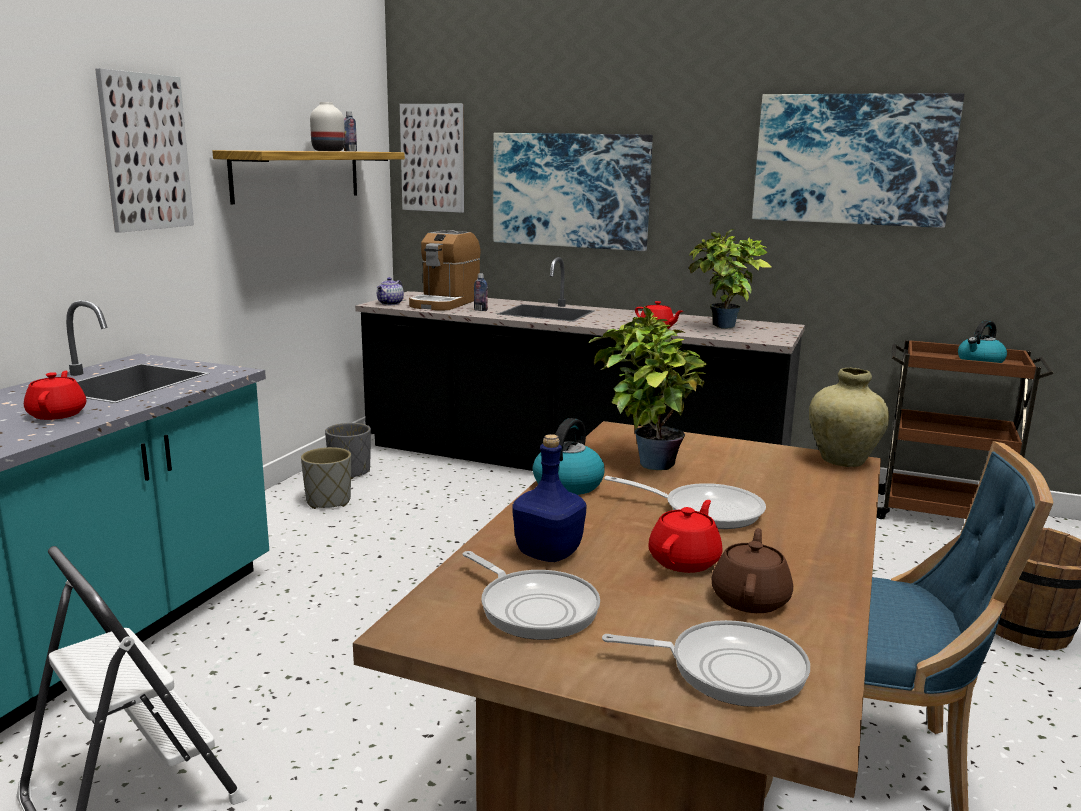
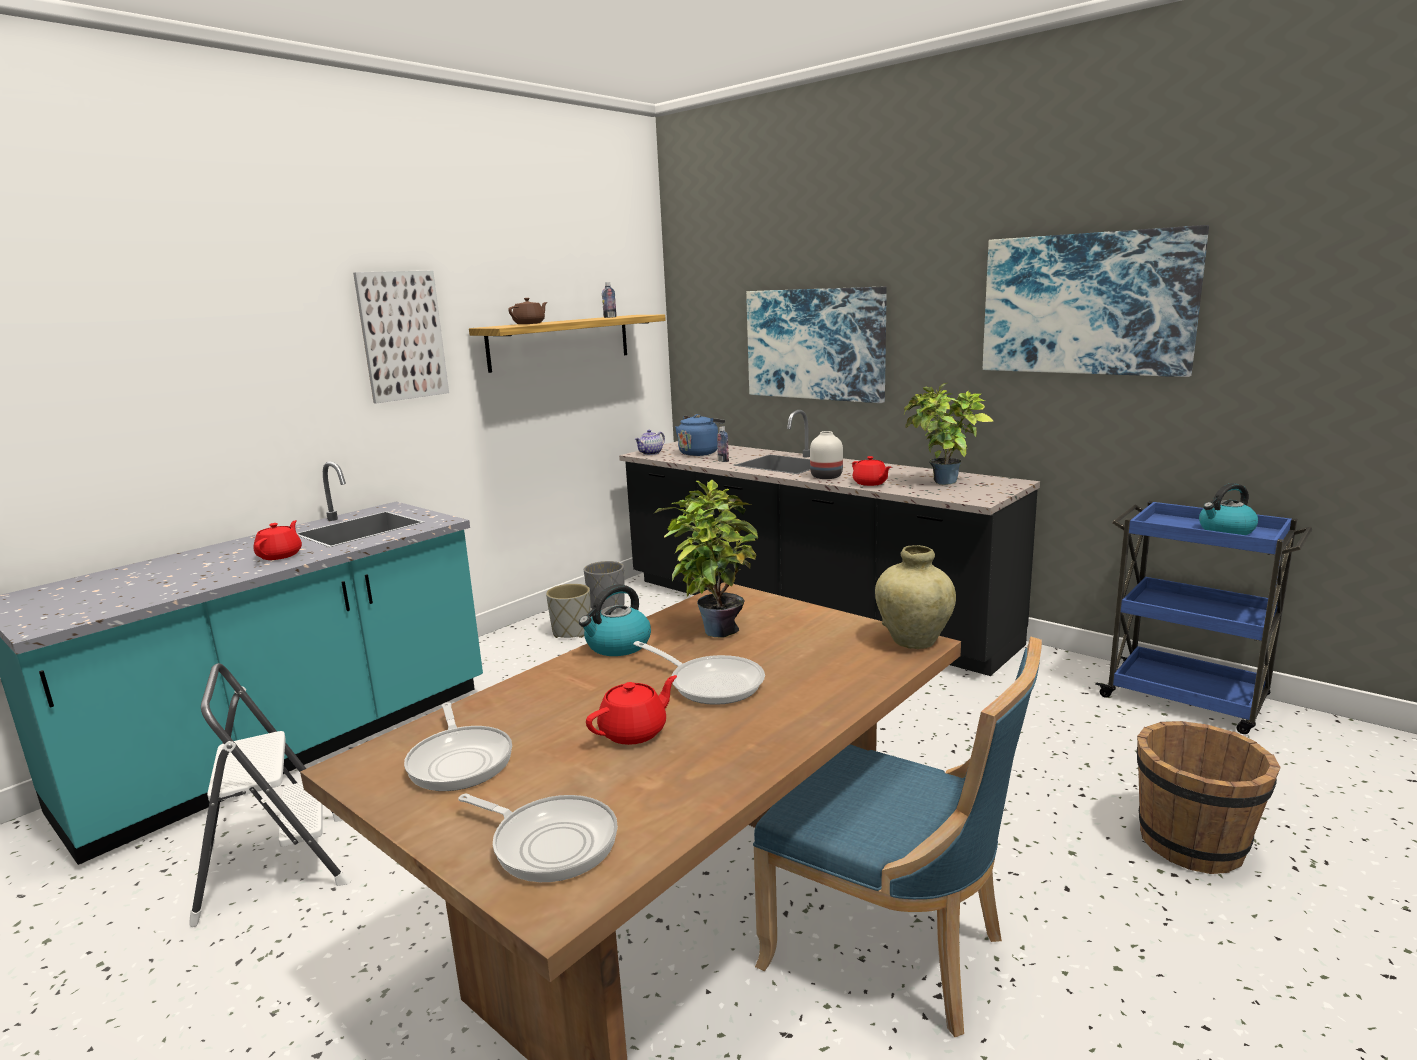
camera: 20 degrees right, 0 degrees up
white vase [310,102,345,151] -> white vase moved to [810,431,843,479]
picture [400,104,464,213] -> none
coffee machine [409,230,481,311] -> blue kettle [675,414,725,456]
blue bottle [513,434,587,562] -> none
brown teapot [712,528,793,613] -> brown teapot moved to [508,298,548,324]
brown cart [877,340,1054,519] -> blue cart [1095,501,1312,734]

